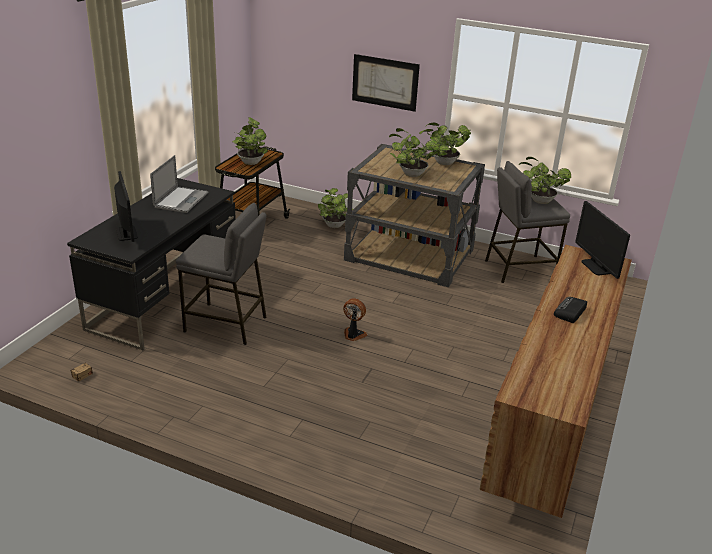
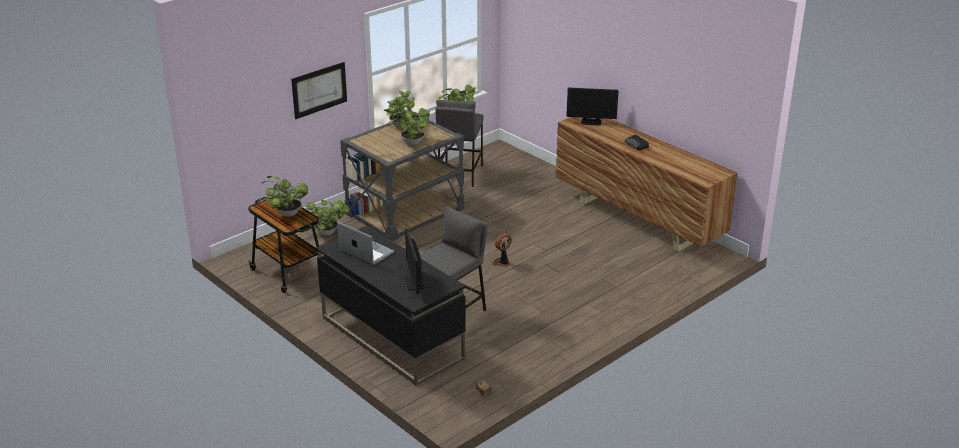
camera: 65 degrees left, 0 degrees up
monitor [114,171,138,242] -> monitor turned 105 degrees counterclockwise [405,228,424,294]

